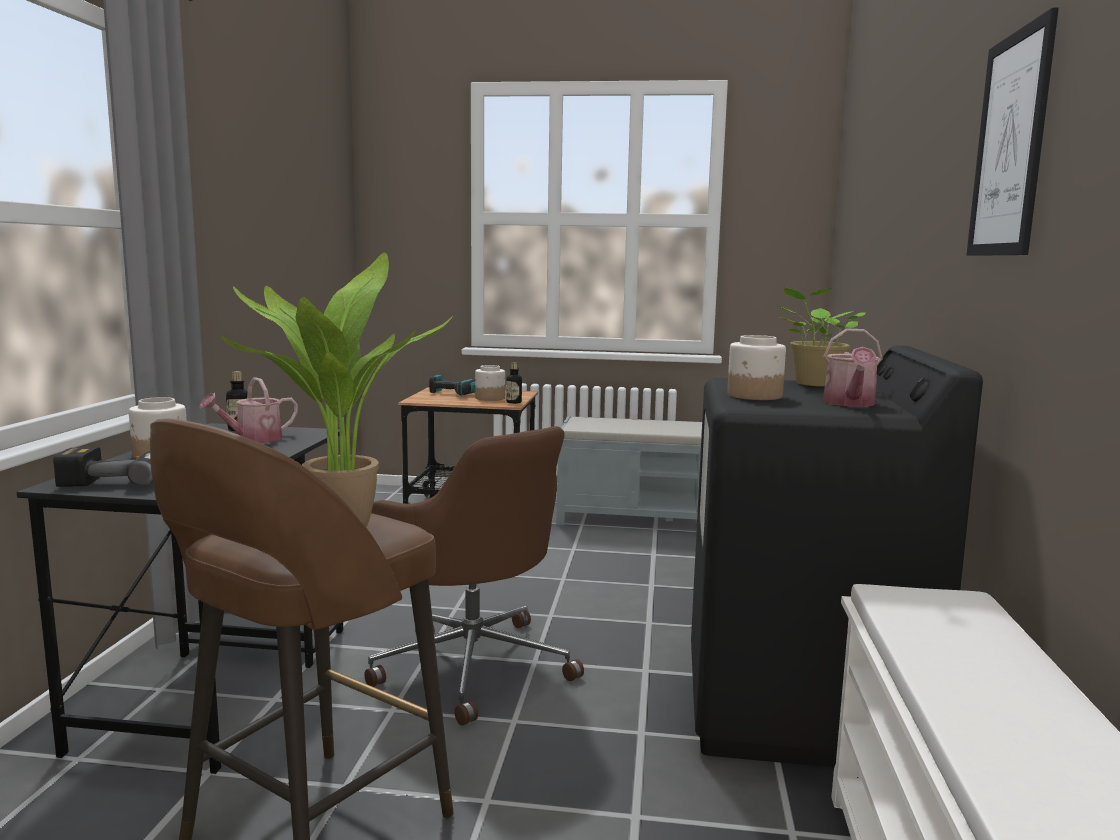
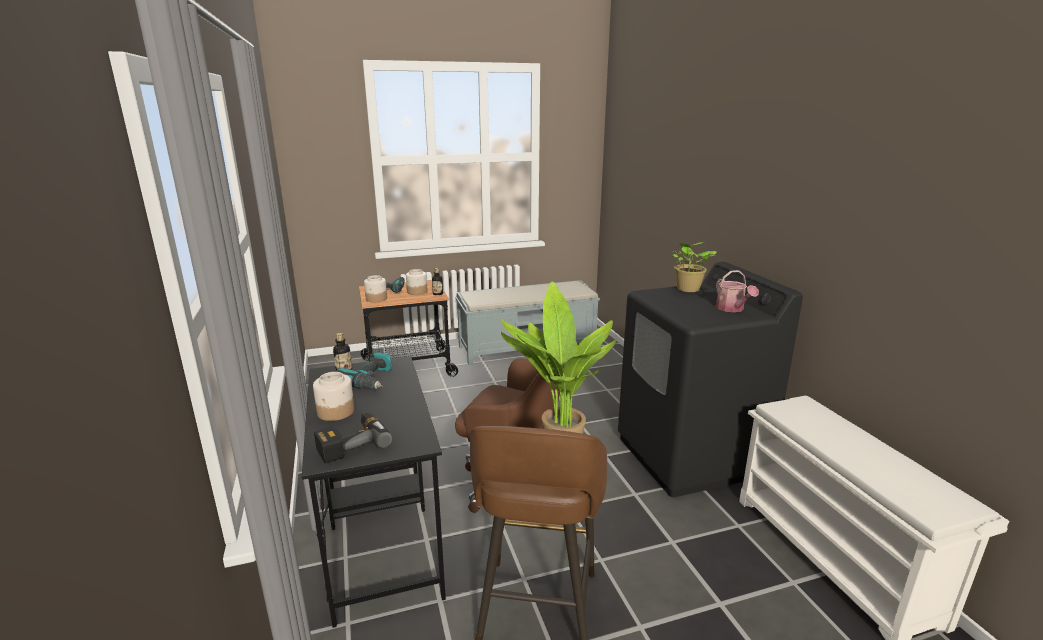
camera: 25 degrees left, 10 degrees up
watering can [199,377,298,443] -> power drill [335,352,392,390]
jar [727,335,786,400] -> jar moved to [364,275,387,302]
picture [967,8,1059,256] -> none

